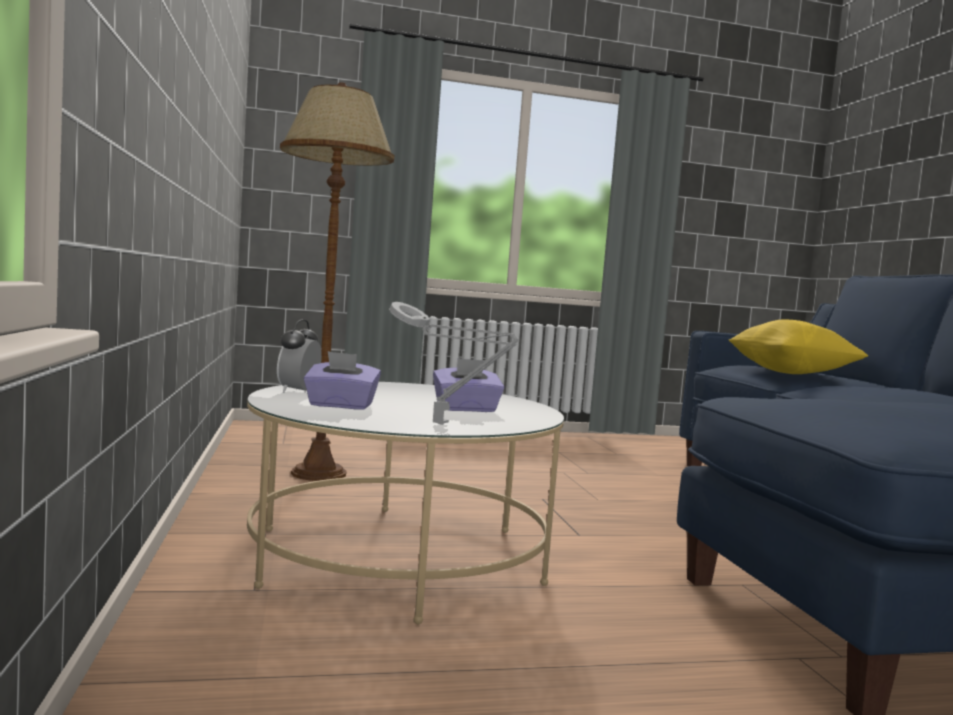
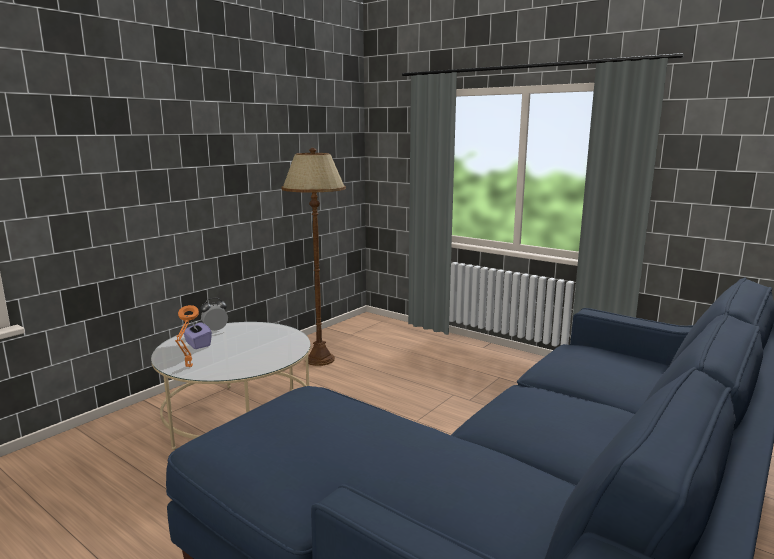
camera: 50 degrees right, 10 degrees up
grey table lamp [389,302,518,425] -> orange table lamp [175,305,199,367]
purple tissue box [433,358,505,412] -> none
yellow pillow [729,319,868,374] -> none

